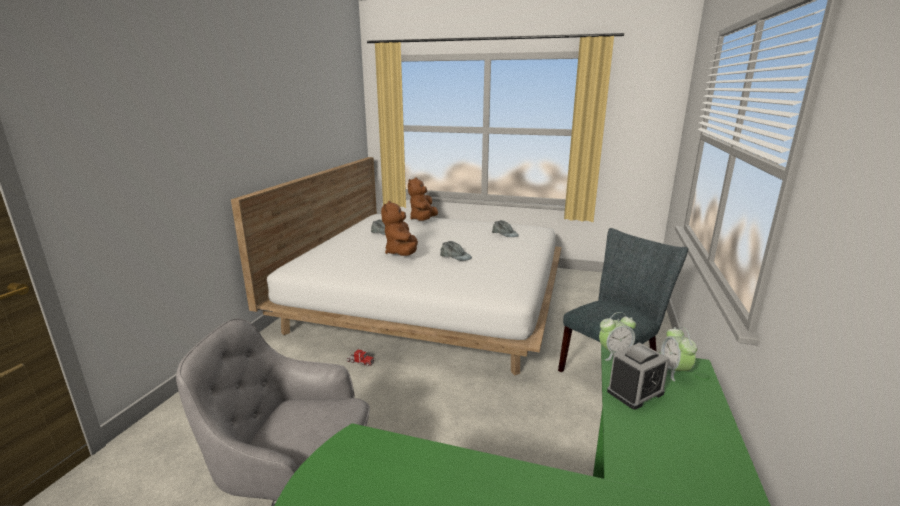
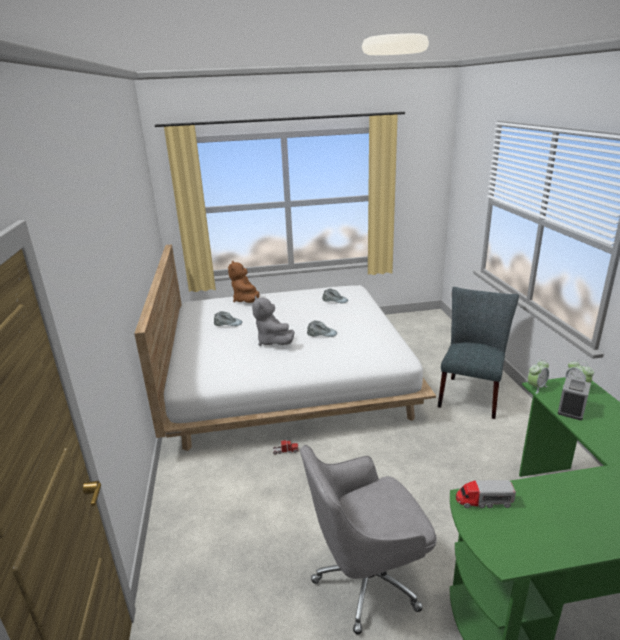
camera: 25 degrees left, 5 degrees up
brown plush toy [381,201,418,256] -> grey plush toy [252,296,294,346]
none -> toy truck [456,480,516,508]

